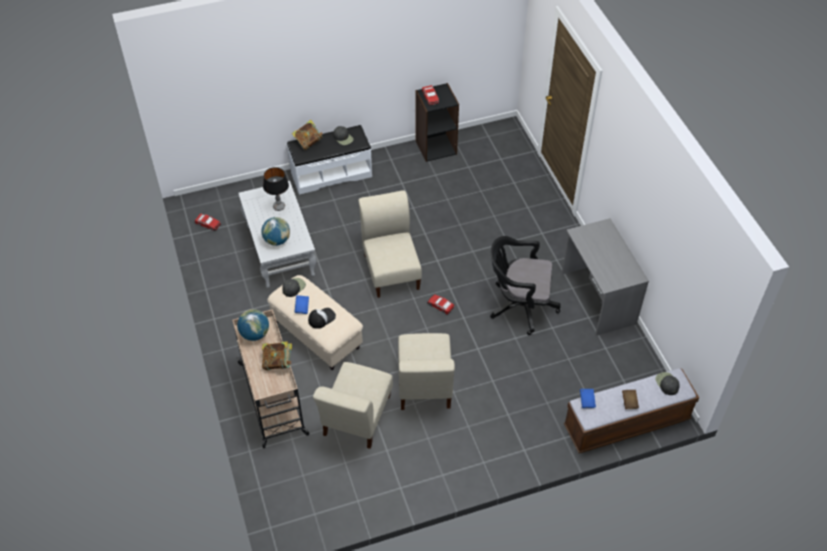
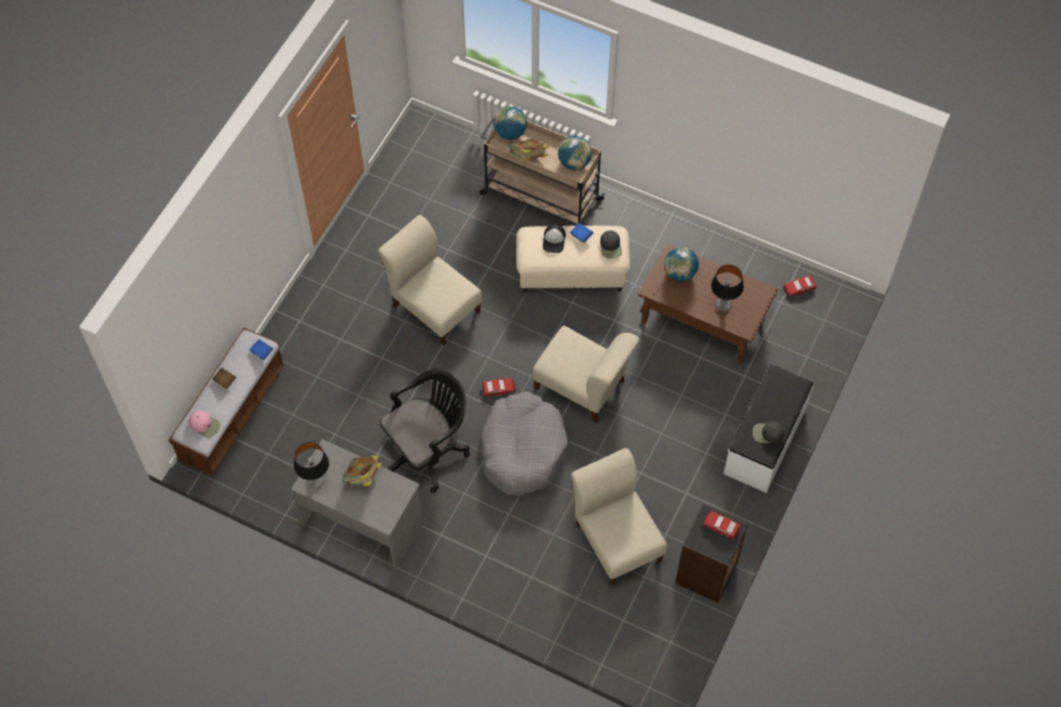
camera: 135 degrees right, 10 degrees up
white coffee table [238,181,316,288] -> brown coffee table [638,243,778,365]
book [292,120,323,150] -> book moved to [342,455,382,486]
beige chair [313,362,393,449] -> beige chair moved to [572,448,667,586]
black cap [655,372,680,395] -> pink cap [189,411,220,437]
none -> table lamp [294,442,329,489]
none -> grey dog bed [480,391,569,496]
none -> globe [493,106,527,140]

